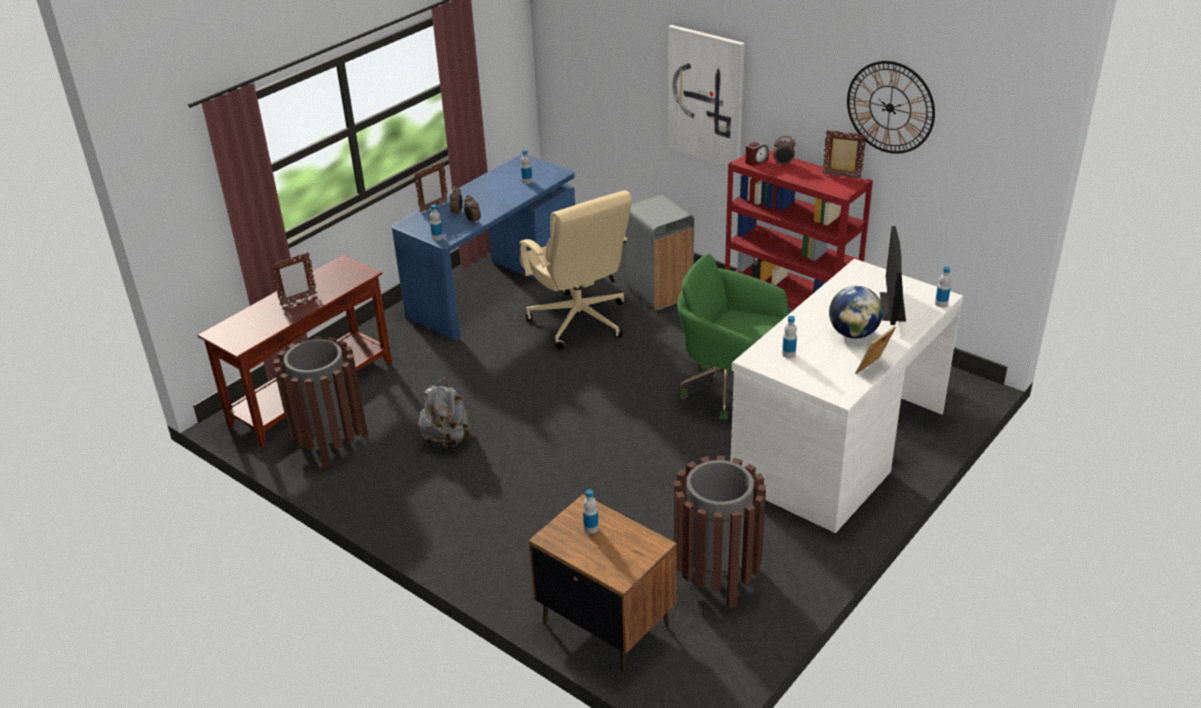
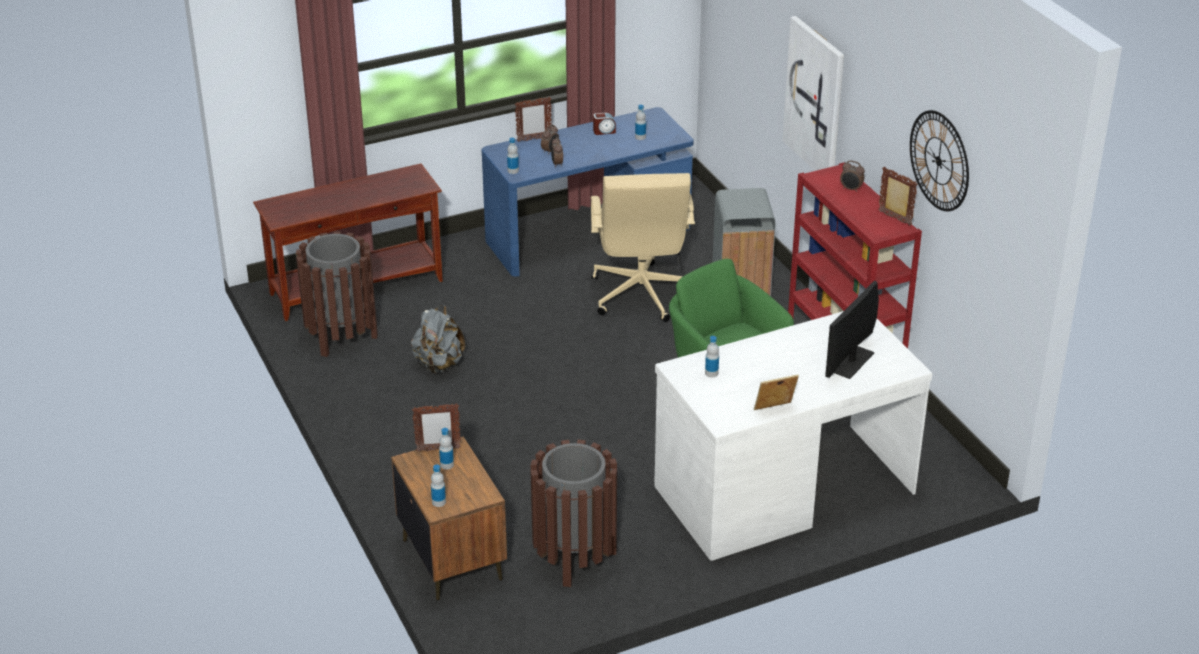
camera: 25 degrees right, 0 degrees up
picture frame [270,252,317,306] -> picture frame moved to [412,403,461,452]
alarm clock [745,141,769,166] -> alarm clock moved to [593,113,616,135]
globe [829,286,883,339] -> none
bottle [935,266,951,307] -> bottle moved to [431,465,446,507]

